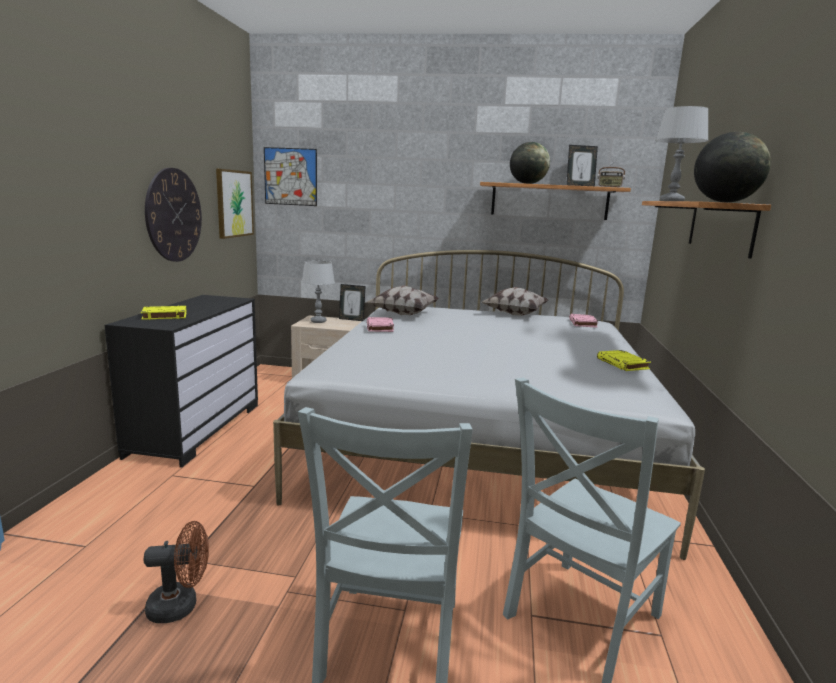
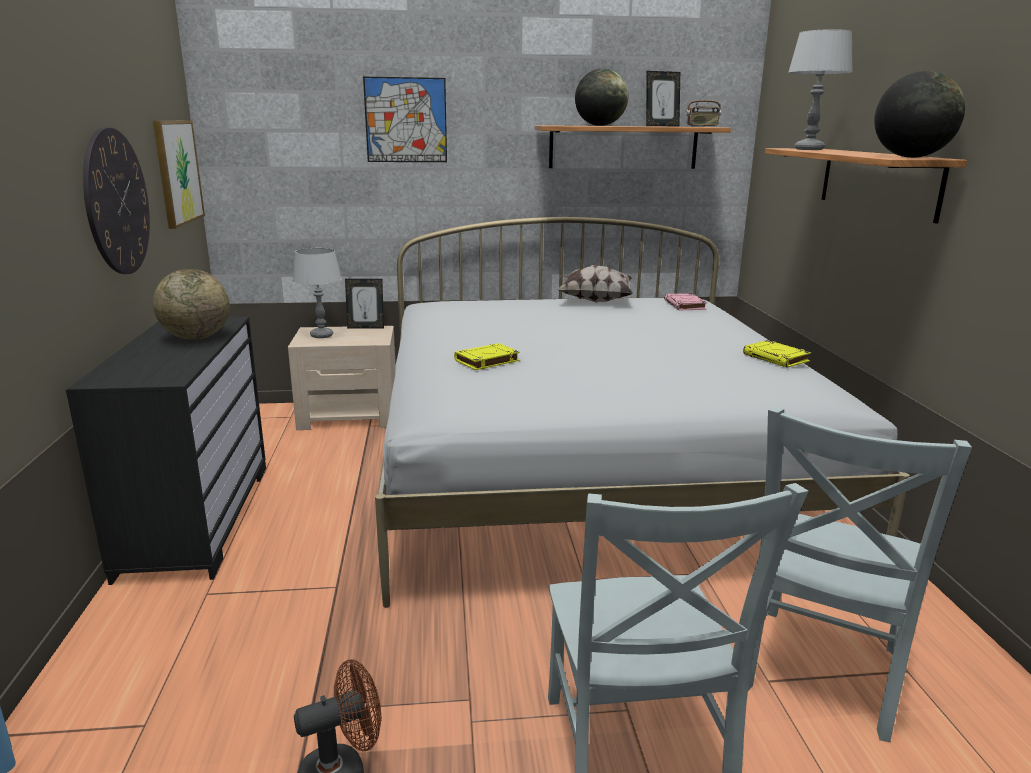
camera: 15 degrees left, 5 degrees up
yellow book [141,306,187,320] -> yellow book moved to [454,343,520,370]
picture [264,147,317,206] -> picture moved to [363,77,447,162]
pillow [367,286,439,315] -> none
pink book [367,317,394,332] -> none
none -> globe [153,269,230,340]

